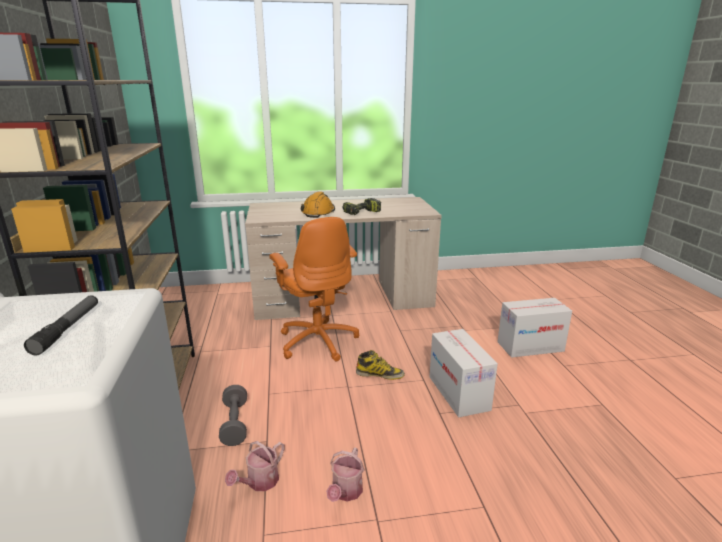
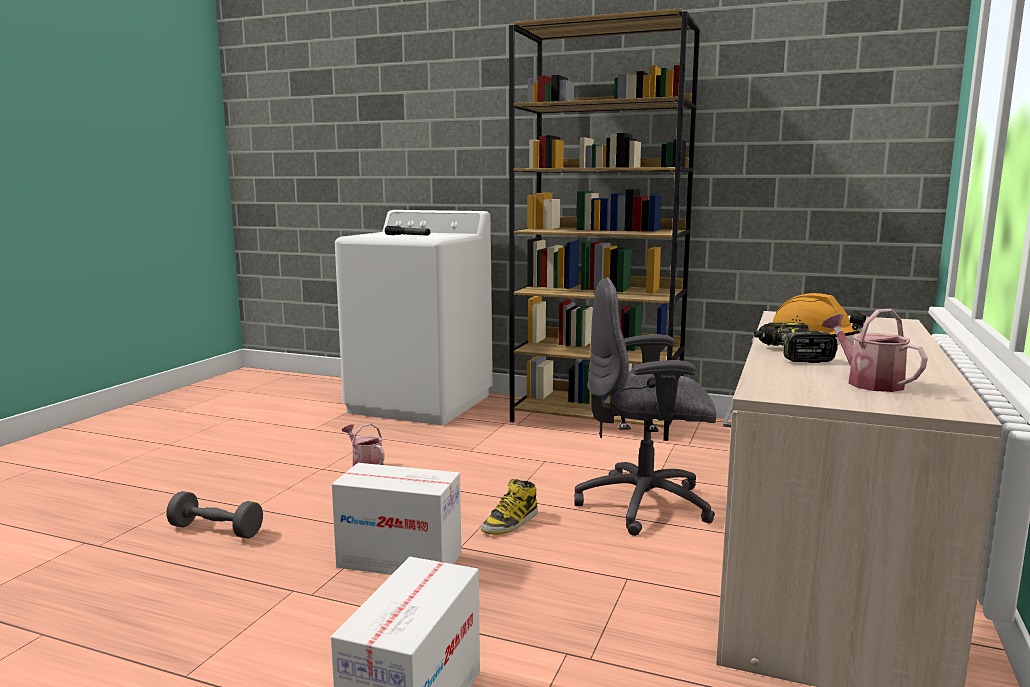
camera: 120 degrees right, 10 degrees down
grey dumbbell [219,385,247,446] -> grey dumbbell moved to [166,491,263,539]
watering can [225,441,284,491] -> watering can moved to [822,309,928,392]
orange office chair [269,217,359,361] -> grey office chair [574,277,716,536]

